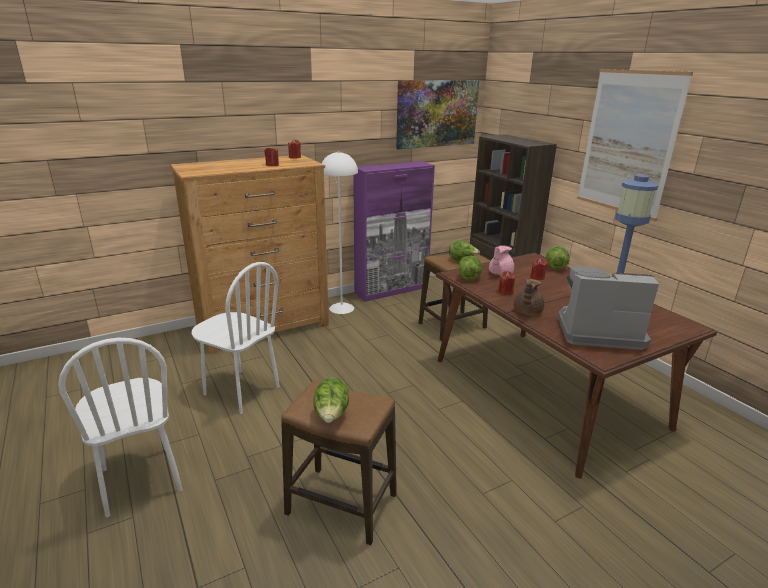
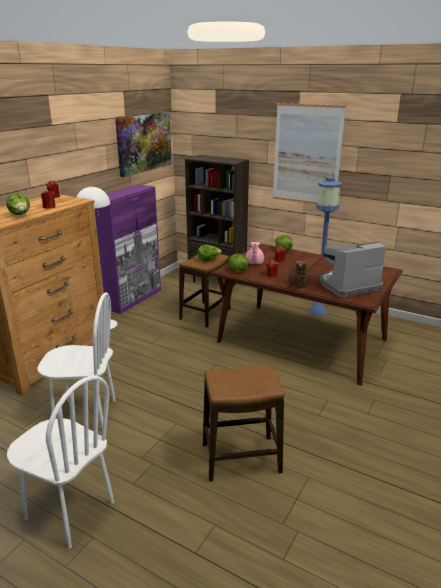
camera: 30 degrees left, 0 degrees up
lettuce [313,377,349,423] -> lettuce moved to [6,193,30,215]

